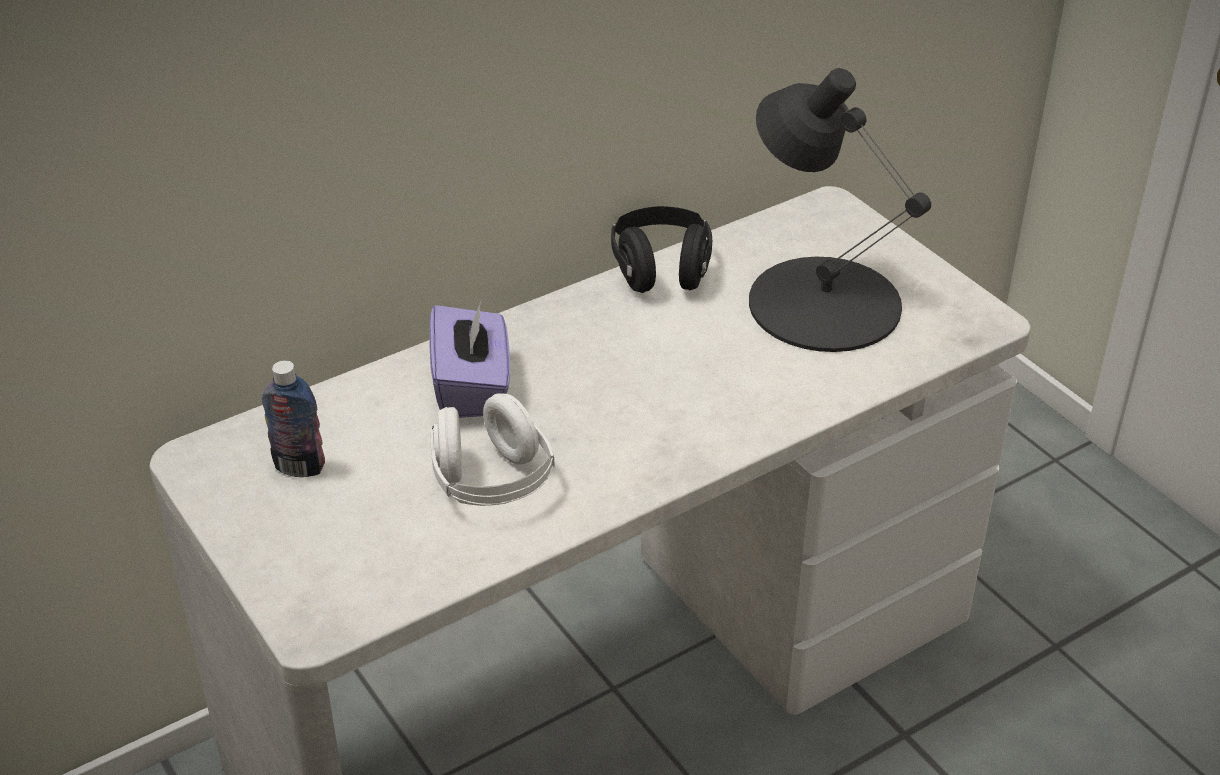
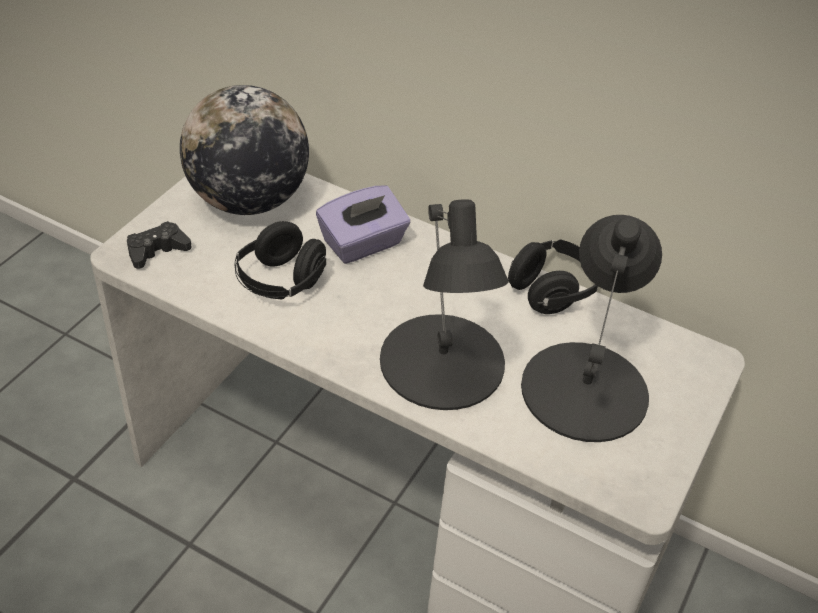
camera: 60 degrees right, 5 degrees up
bottle [262,360,325,477] -> globe [180,85,309,215]
white headphones [431,393,554,506] -> black headphones [235,221,326,300]
none -> black game controller [127,221,192,269]
none -> black table lamp [380,199,508,410]

